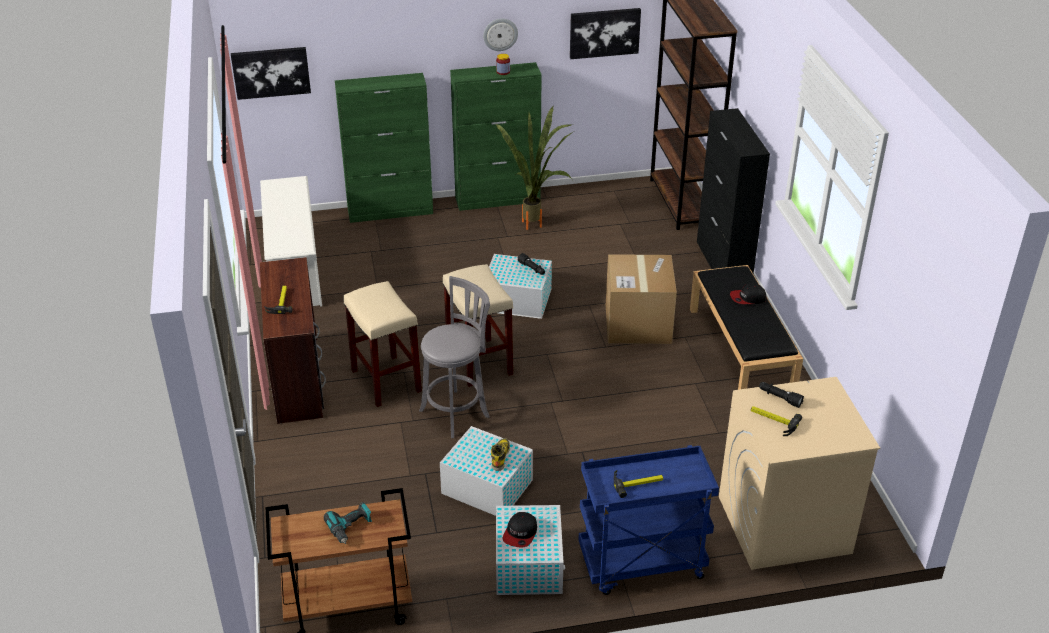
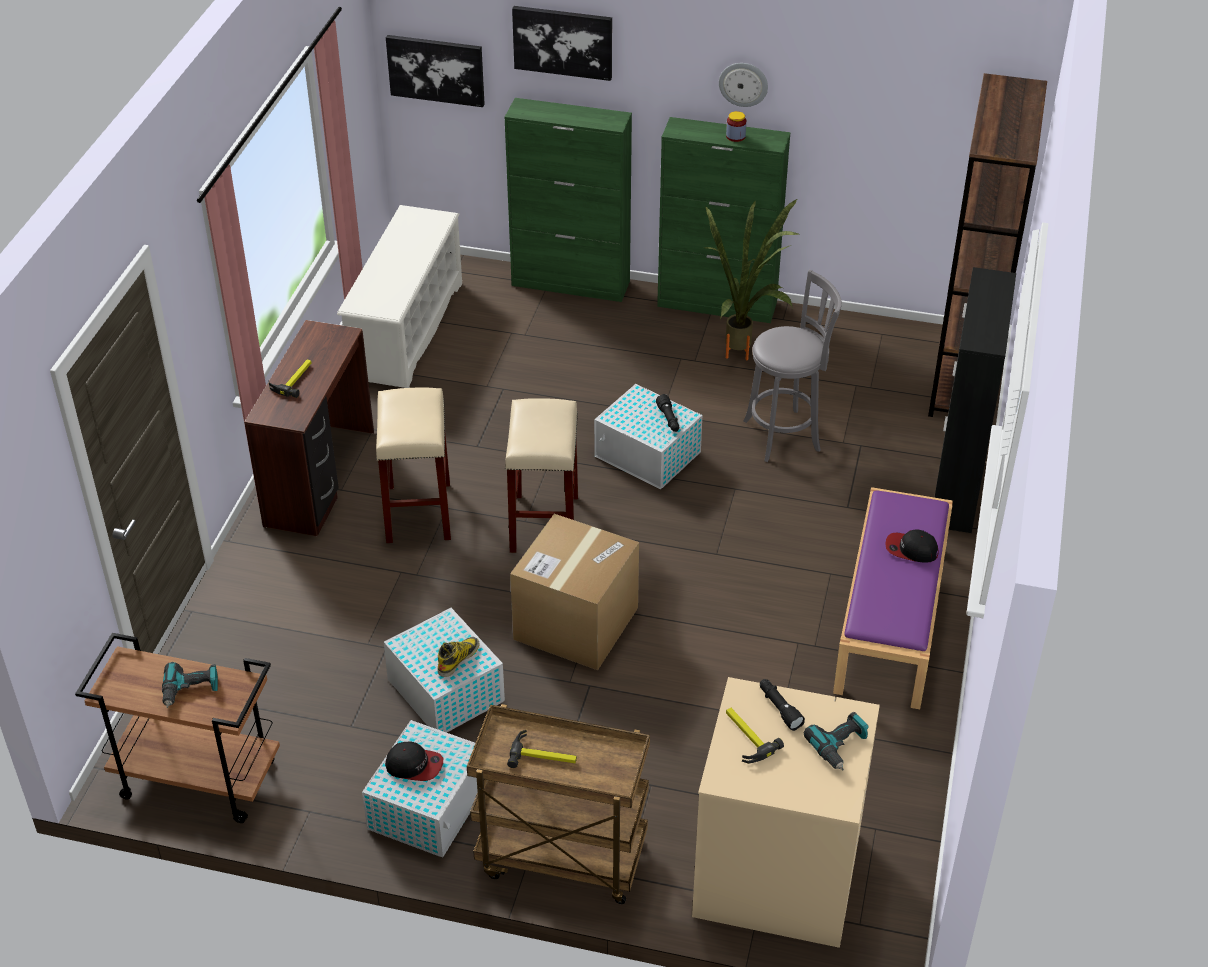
camera: 25 degrees right, 5 degrees up
grey stool [419,276,490,438] -> grey stool moved to [743,270,842,462]
cap [503,512,537,548] -> cap turned 120 degrees counterclockwise [385,741,443,781]
picture [570,8,641,59] -> picture moved to [512,6,612,81]
blue cart [578,445,719,595] -> brown cart [467,704,650,904]
cardboard box [606,254,677,344] -> cardboard box moved to [510,514,639,670]
black bench [690,265,803,390] -> purple bench [833,487,953,709]
none -> power drill [804,712,869,770]

